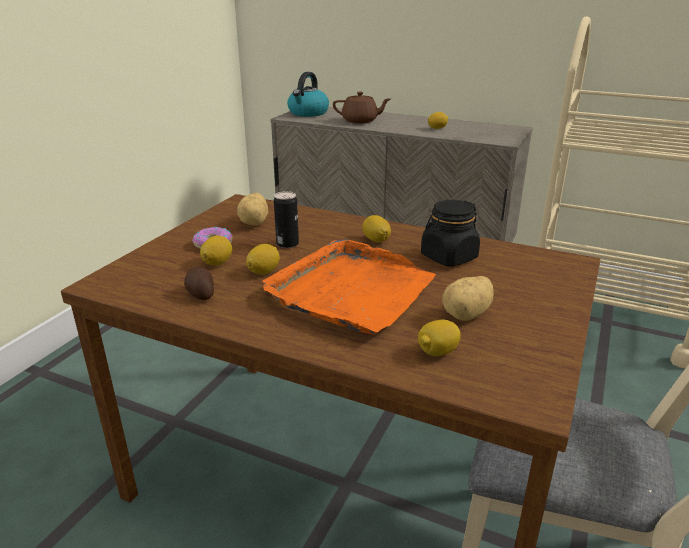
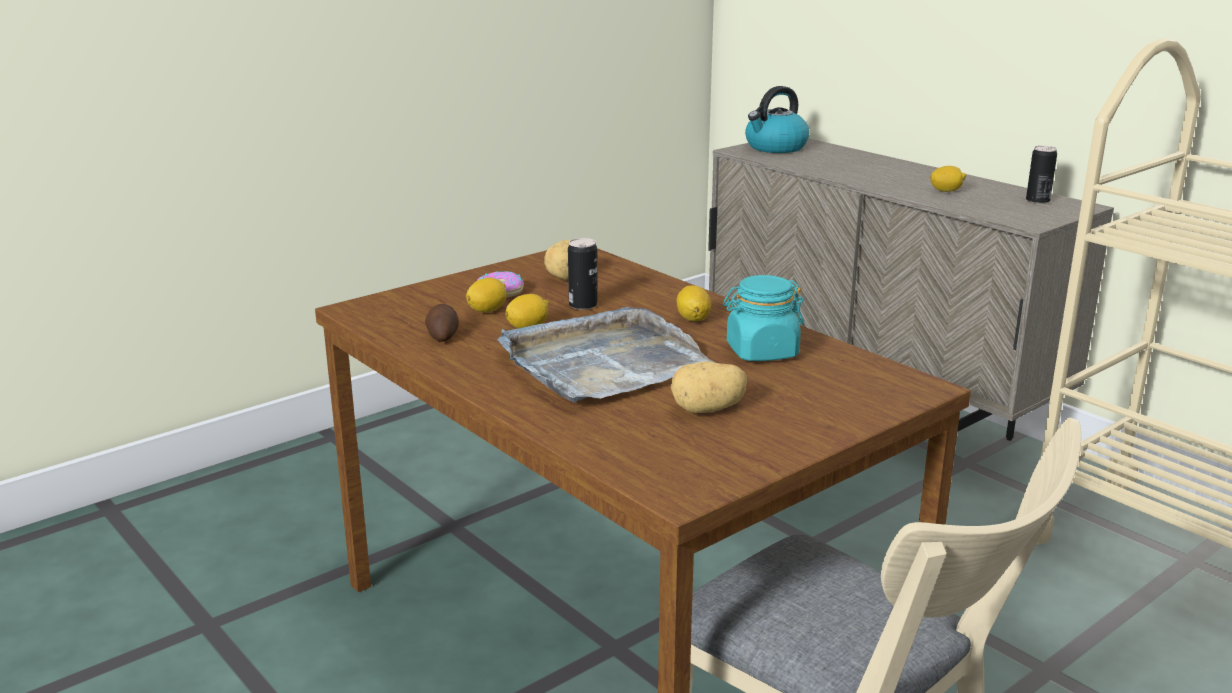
camera: 25 degrees right, 5 degrees down
orange tray [263,239,436,335] -> grey tray [497,307,715,402]
brown teapot [333,92,390,124] -> none
lemon [418,320,461,356] -> none
black jar [421,200,480,267] -> turquoise jar [723,275,804,361]
none -> can [1026,146,1057,204]

